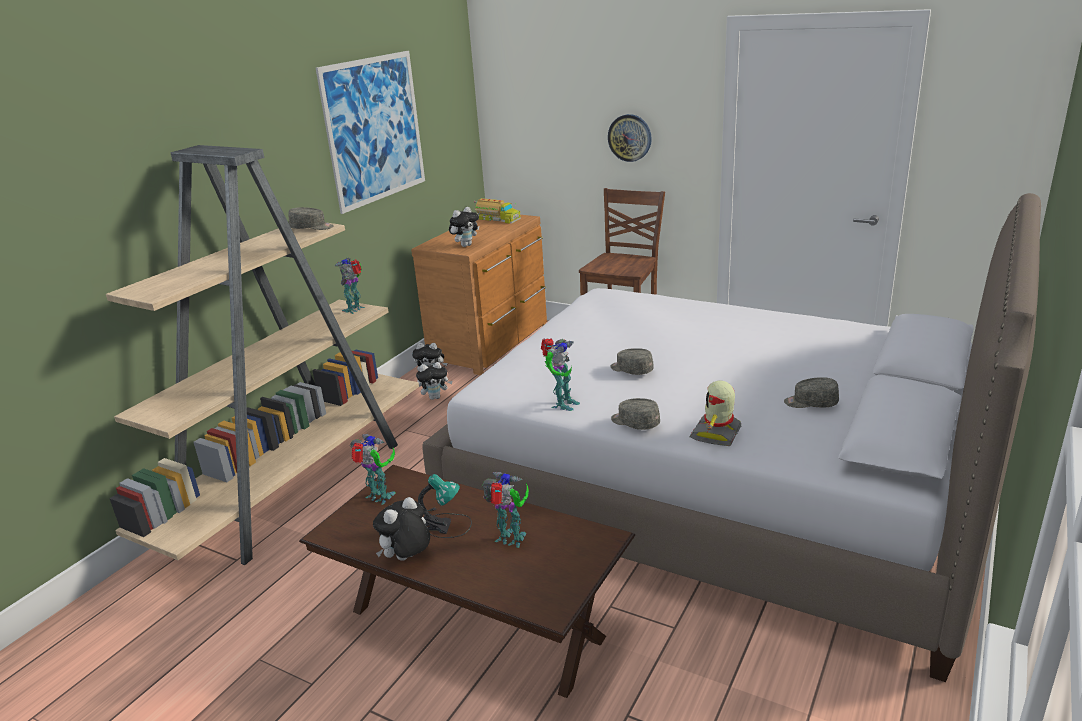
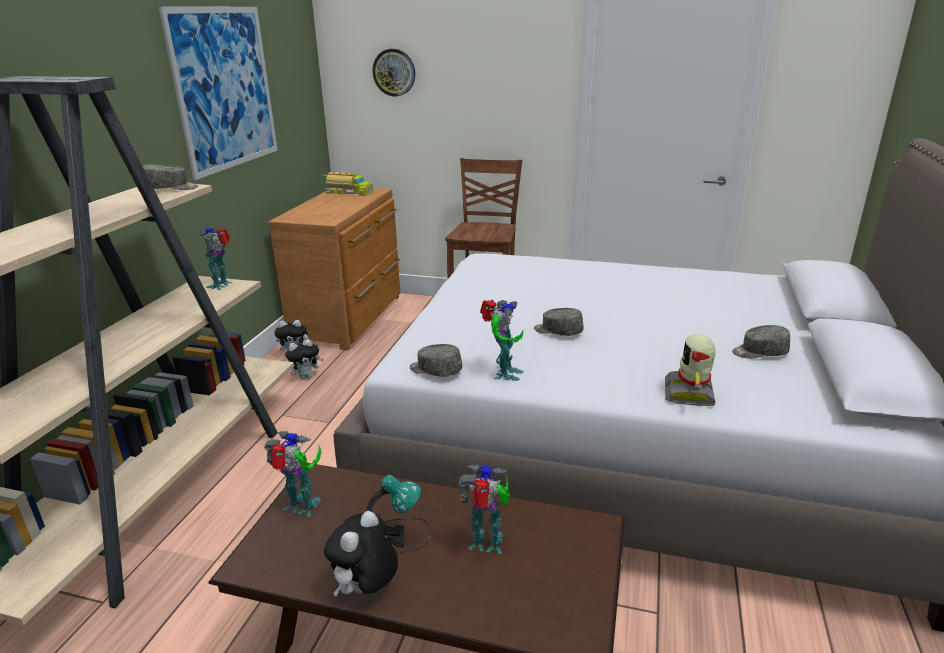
camera: 15 degrees left, 0 degrees up
plush toy [449,207,479,247] -> none
wall clock [608,114,652,162] -> wall clock moved to [373,49,415,96]
grey cap [611,398,660,430] -> grey cap moved to [410,344,462,377]

